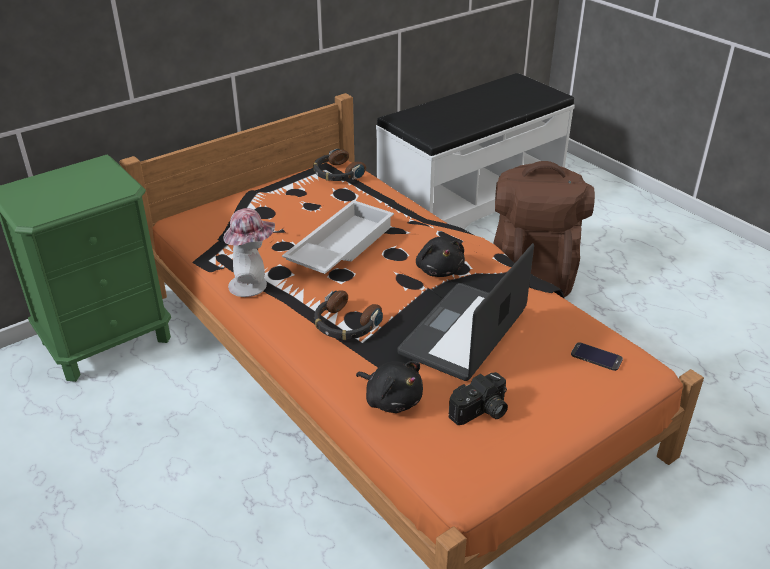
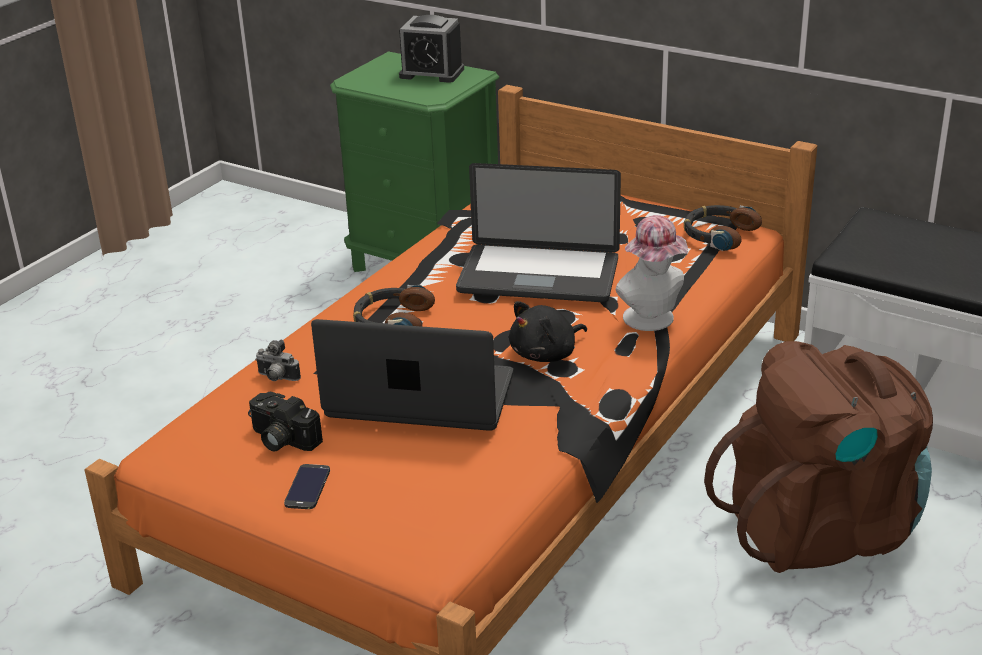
camera: 70 degrees right, 5 degrees down
hat [223,208,275,297] -> hat moved to [615,215,688,331]
white tray [282,200,394,274] -> laptop [456,163,621,302]
black plush toy [356,361,423,413] -> camera [255,340,301,381]
phone [571,342,623,371] -> phone moved to [284,464,330,509]
none -> alarm clock [399,15,464,83]

